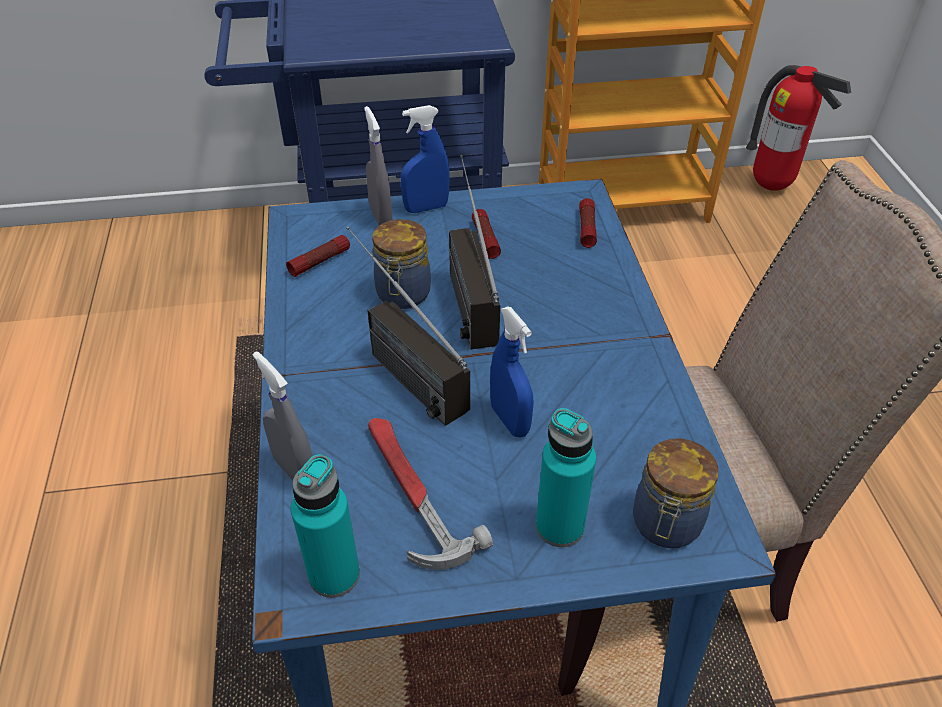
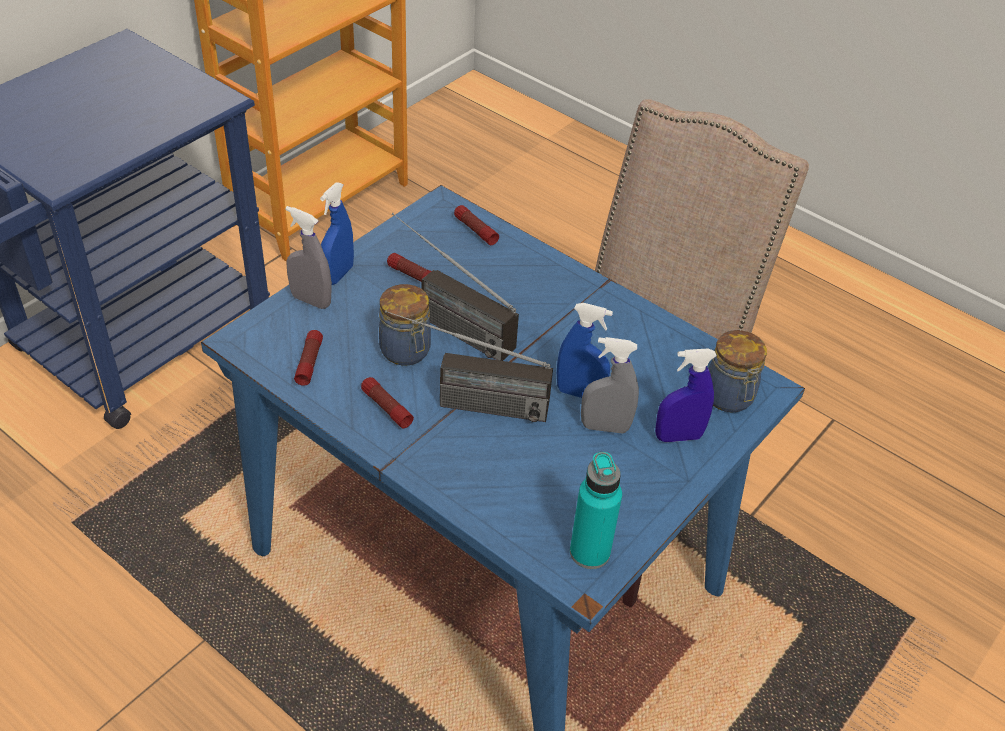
camera: 45 degrees left, 0 degrees up
grey spray bottle [253,351,313,481] -> grey spray bottle moved to [581,337,639,434]
hammer [368,418,493,570] -> none
turquoise bottle [536,408,596,547] -> blue spray bottle [655,348,717,442]
fire extinguisher [746,65,851,191] -> none
none -> flashlight [361,377,414,428]

